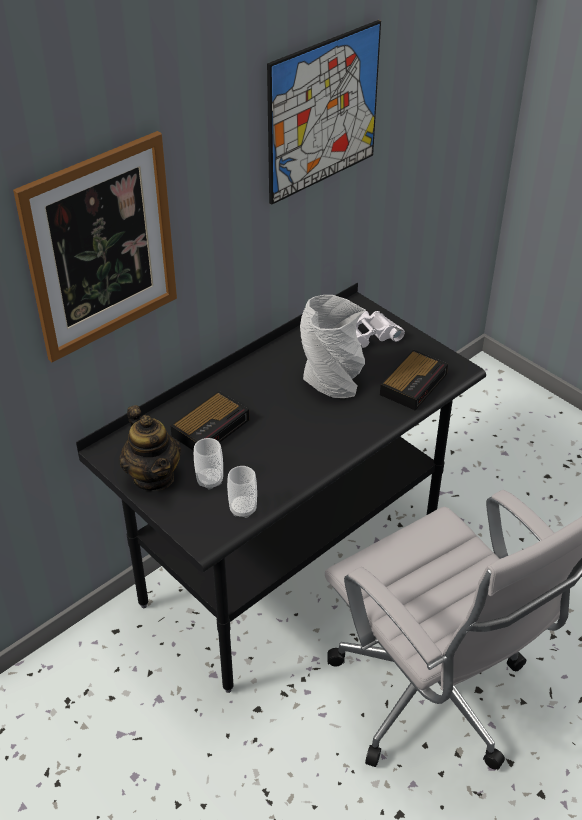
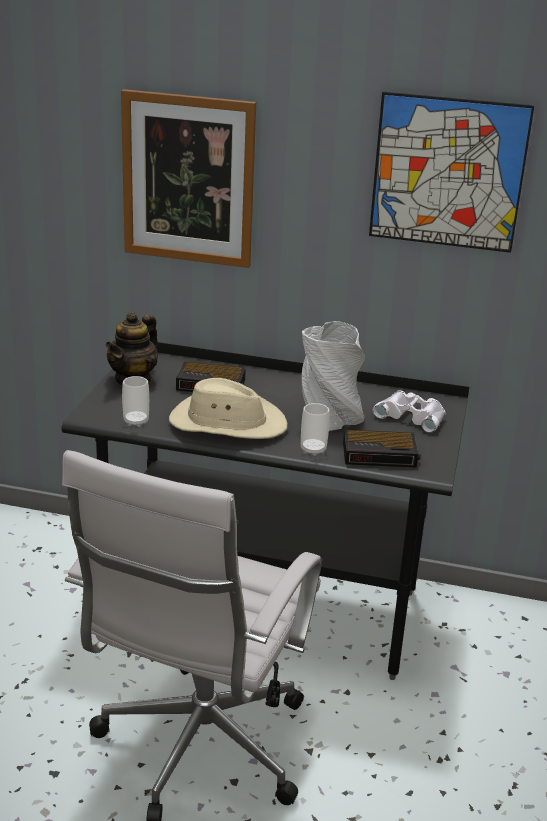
camera: 55 degrees right, 15 degrees down
cup [194,438,223,489] -> cup moved to [301,403,330,456]
none -> beige hat [169,378,287,439]

